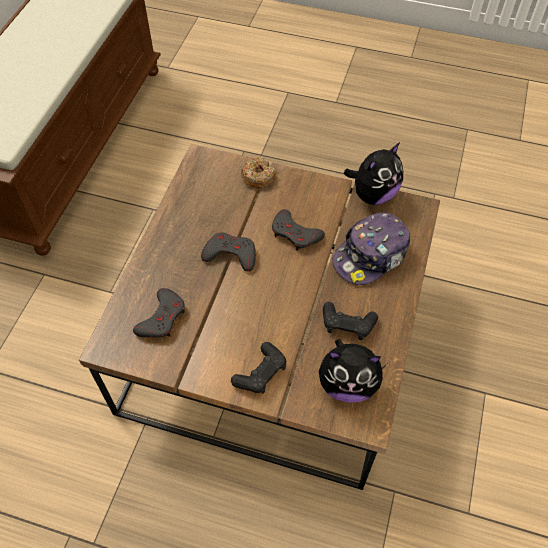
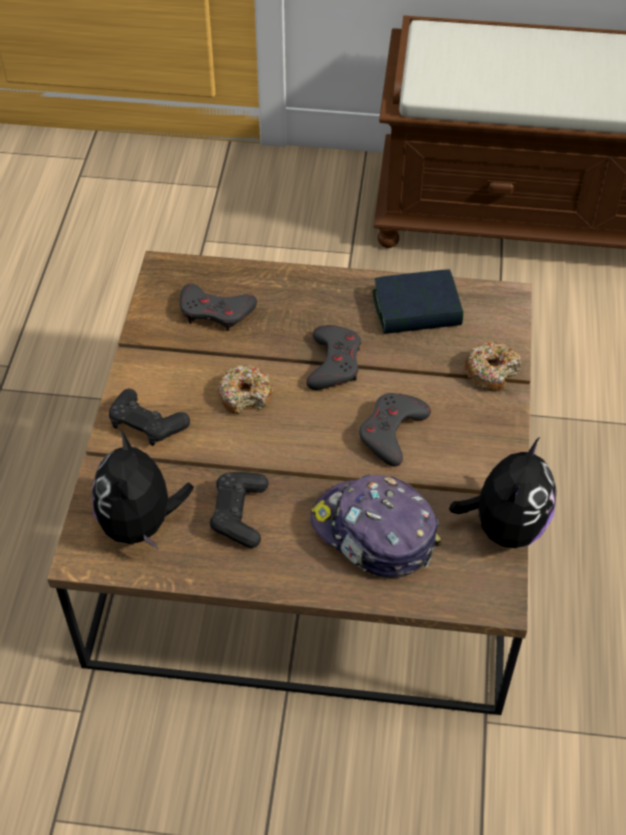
camera: 80 degrees right, 5 degrees down
plush toy [344,142,403,205] -> plush toy turned 105 degrees counterclockwise [449,437,556,548]
none -> donut [218,365,273,414]
none -> book [372,269,463,334]

